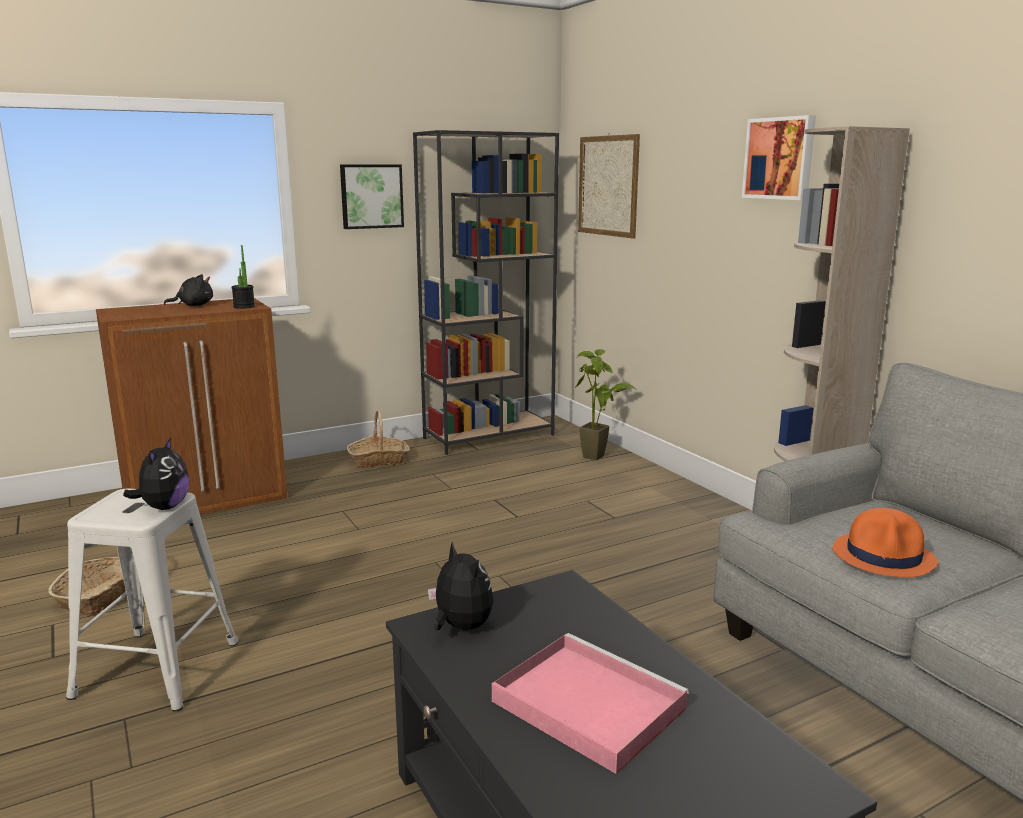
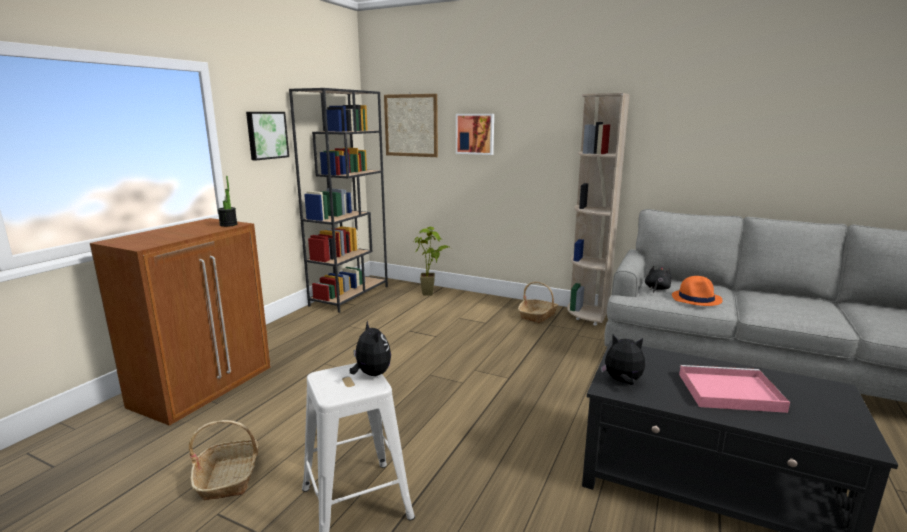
camera: 35 degrees left, 0 degrees up
black plush toy [164,274,213,306] -> black plush toy moved to [645,266,672,293]
basket [347,410,410,468] -> basket moved to [518,282,558,323]
picture [742,115,816,200] -> picture moved to [456,114,494,155]

